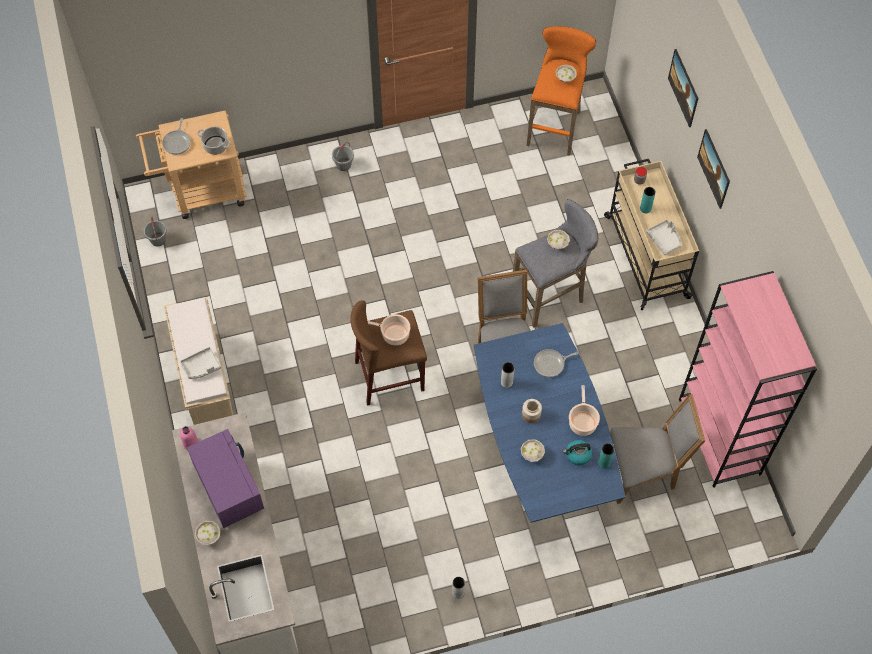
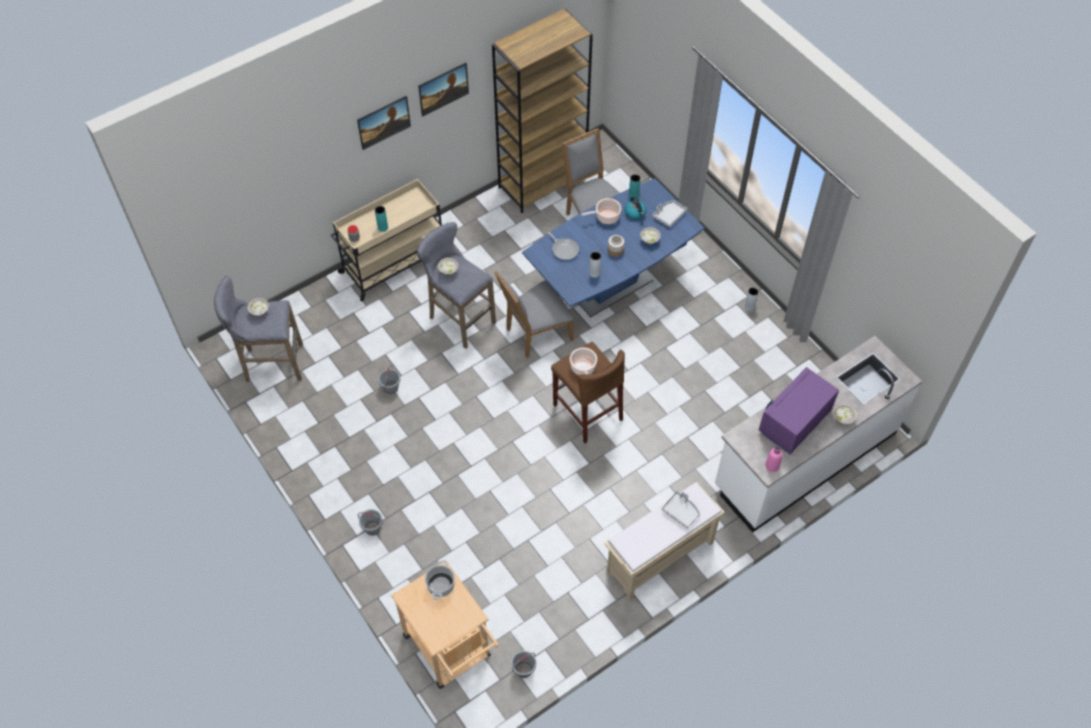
camera: 110 degrees left, 5 degrees down
frying pan [162,118,191,155] -> none
orange stool [527,26,596,156] -> grey stool [214,276,303,382]
grey tray [647,220,681,255] -> grey tray moved to [653,200,687,227]
picture [668,49,698,127] -> picture moved to [418,63,469,117]
pink bookcase [679,271,817,488] -> brown bookcase [492,9,593,213]
none -> grey bucket [378,365,400,394]

